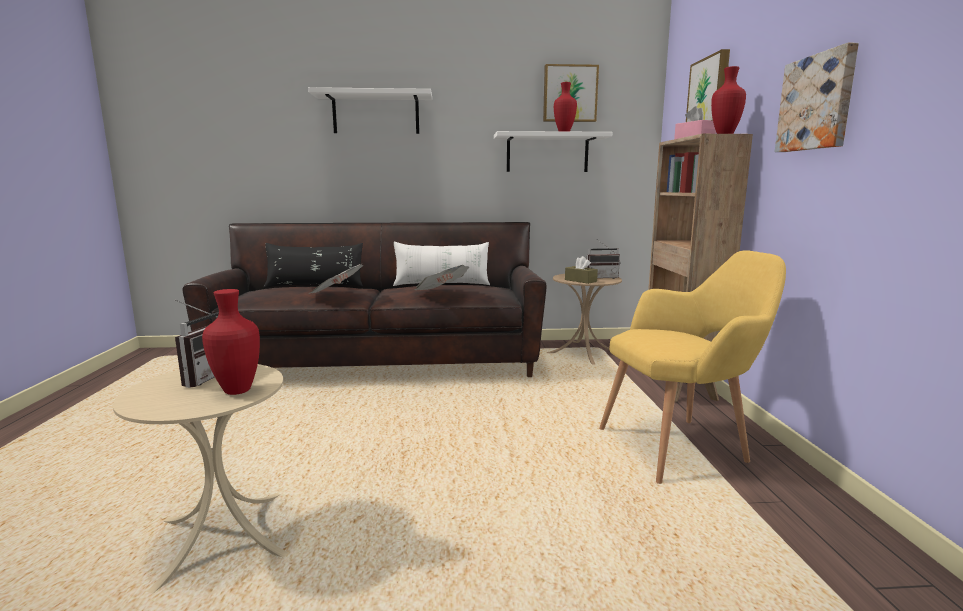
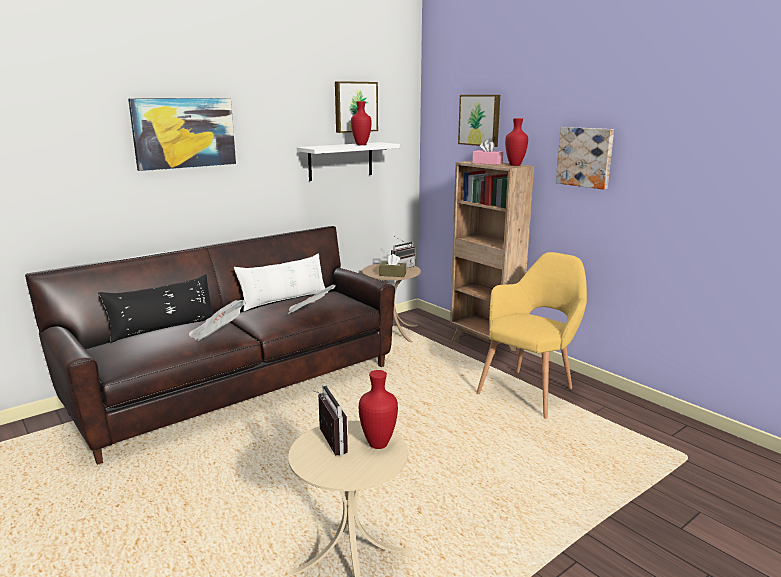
camera: 35 degrees left, 5 degrees up
white shelf [308,87,432,134] -> picture [128,98,236,171]

